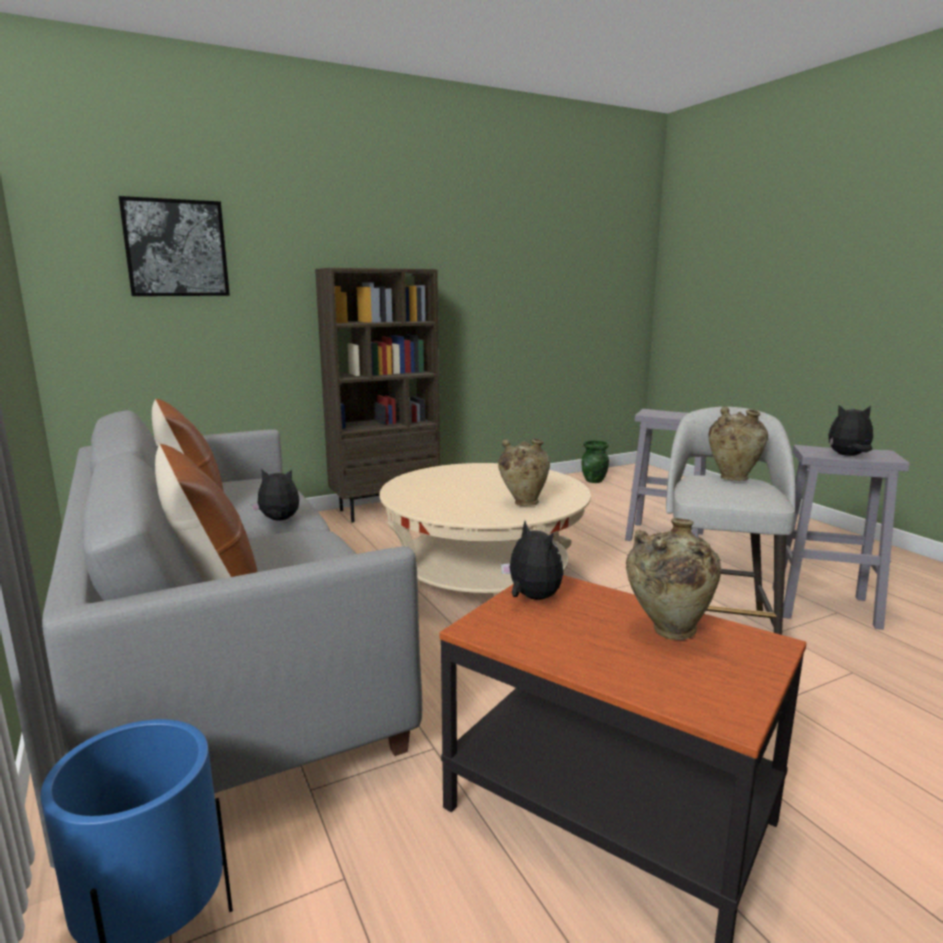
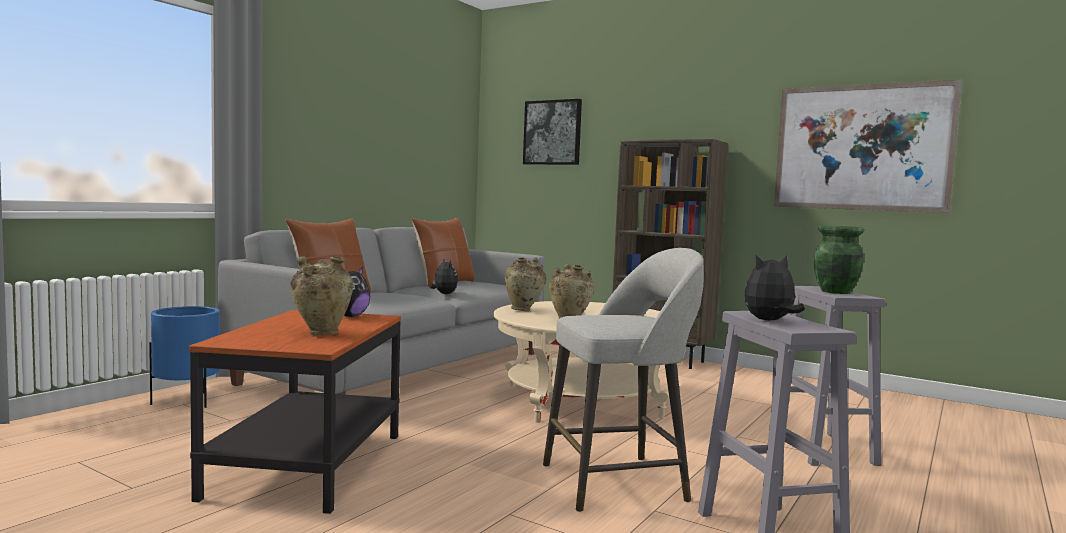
camera: 60 degrees right, 10 degrees down
green vase [581,440,609,483] -> green vase moved to [814,225,864,294]
beige vase [708,406,768,481] -> beige vase moved to [505,257,547,311]
plush toy [828,405,873,456] -> plush toy turned 90 degrees counterclockwise [745,255,805,321]
none -> picture [774,79,962,213]

